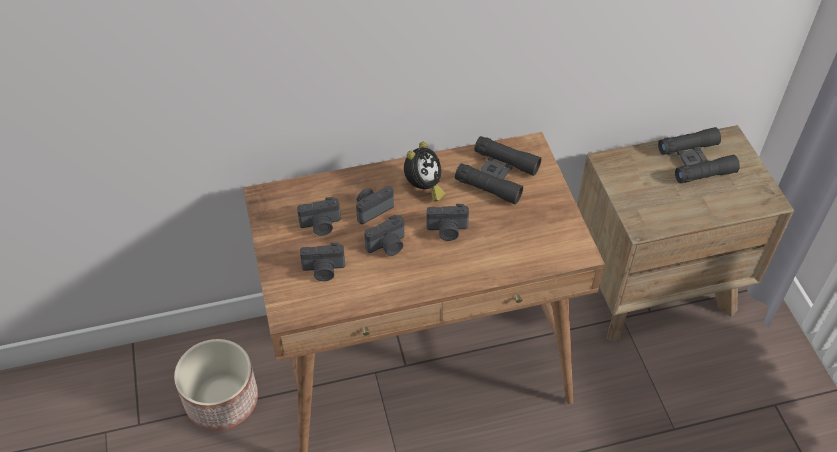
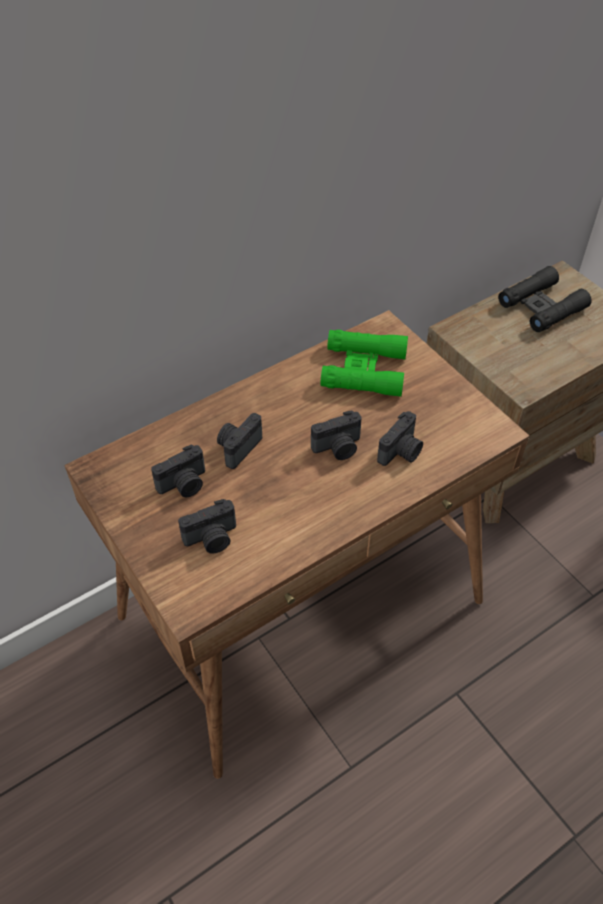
camera: 20 degrees left, 0 degrees up
planter [174,339,258,431] -> none
camera [364,215,404,256] -> camera moved to [377,411,423,466]
alarm clock [404,142,446,202] -> none
black binoculars [455,136,541,205] -> green binoculars [320,330,408,397]

